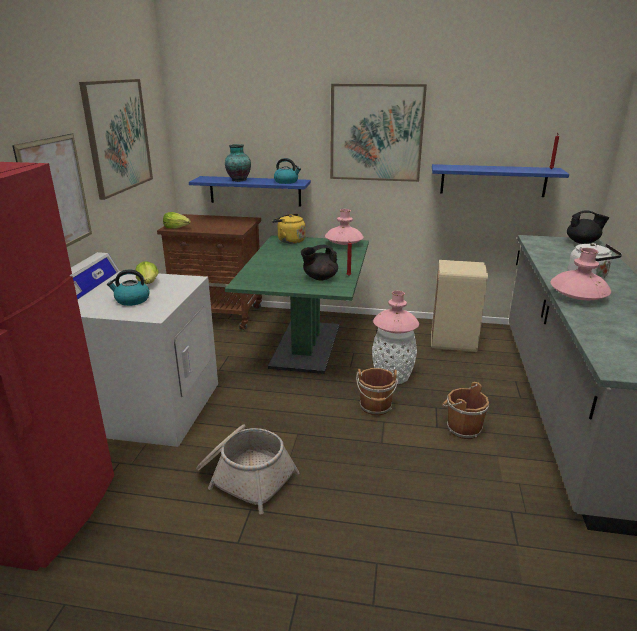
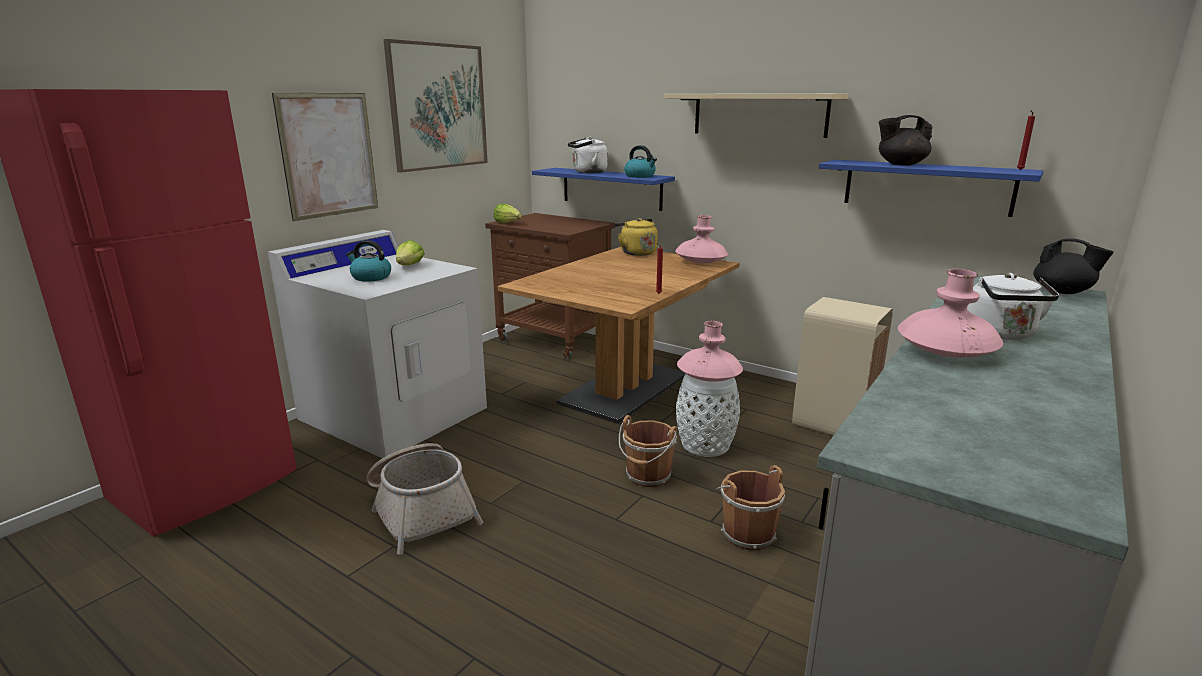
camera: 25 degrees right, 5 degrees down
vase [225,144,251,182] -> white kettle [568,137,608,173]
green dining table [225,236,369,374] -> brown dining table [498,247,740,424]
black teapot [301,245,338,280] -> black teapot moved to [879,115,933,166]
picture [330,84,427,182] -> beige shelf [663,93,848,138]

